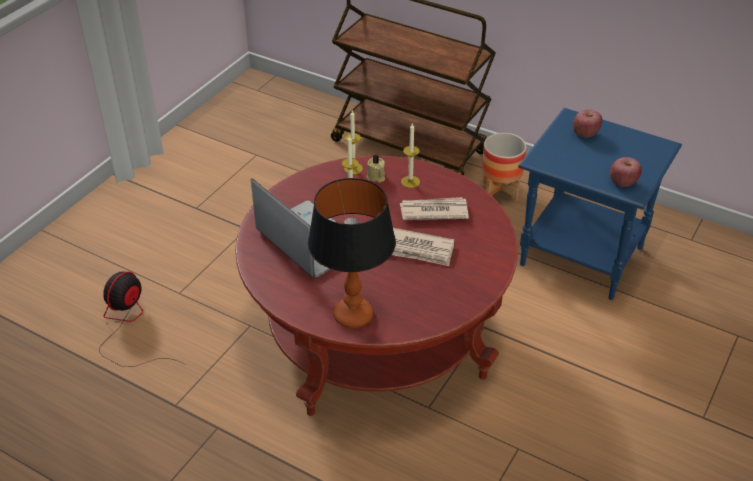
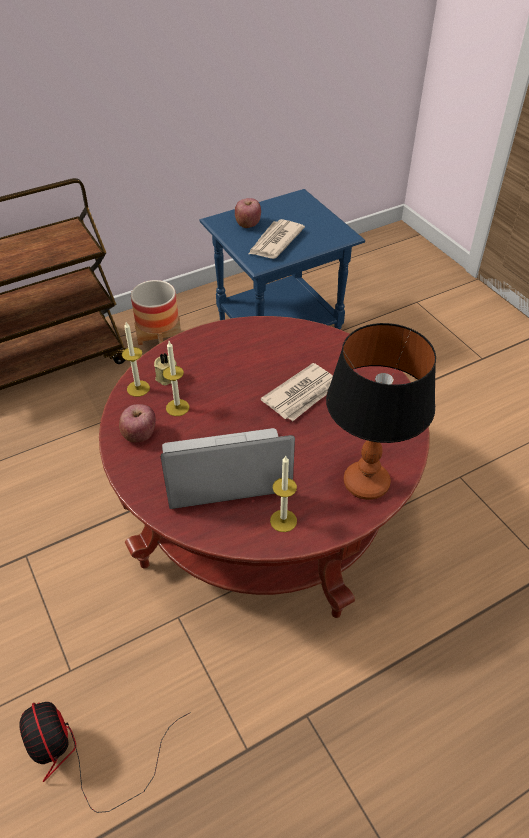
camera: 60 degrees left, 5 degrees up
newspaper [400,197,469,220] -> newspaper moved to [249,219,305,259]
candle [401,124,420,188] -> candle moved to [270,456,297,532]
apple [610,157,642,187] -> apple moved to [119,404,156,442]

